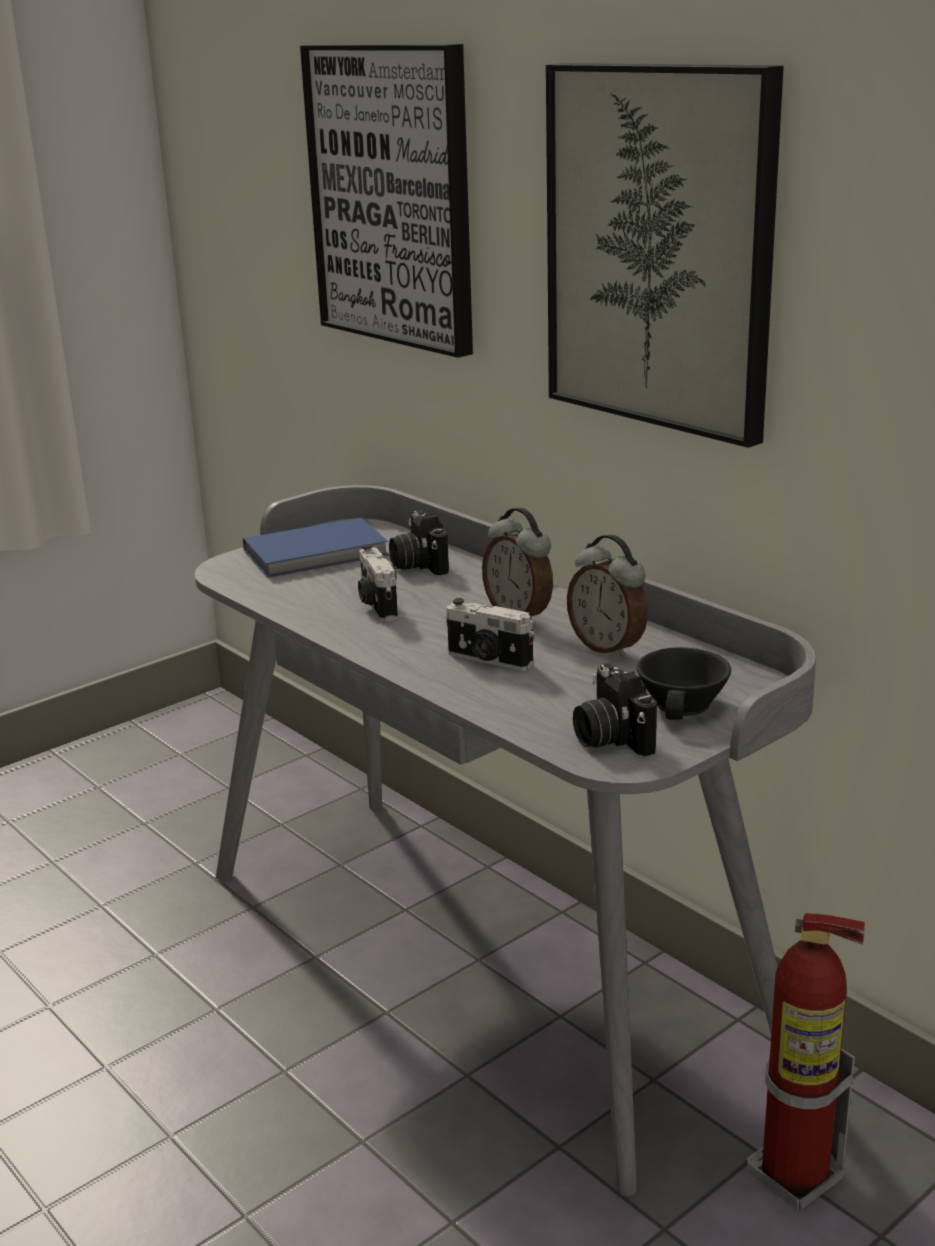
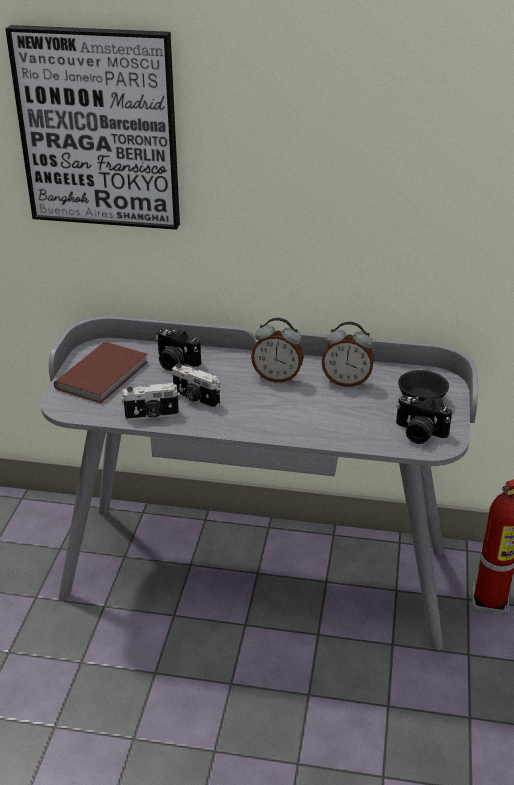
camera: 40 degrees left, 10 degrees up
blue book [243,518,389,578] -> brown book [54,342,148,403]
camera [446,598,535,671] -> camera moved to [121,383,180,420]
picture [546,63,784,448] -> none

